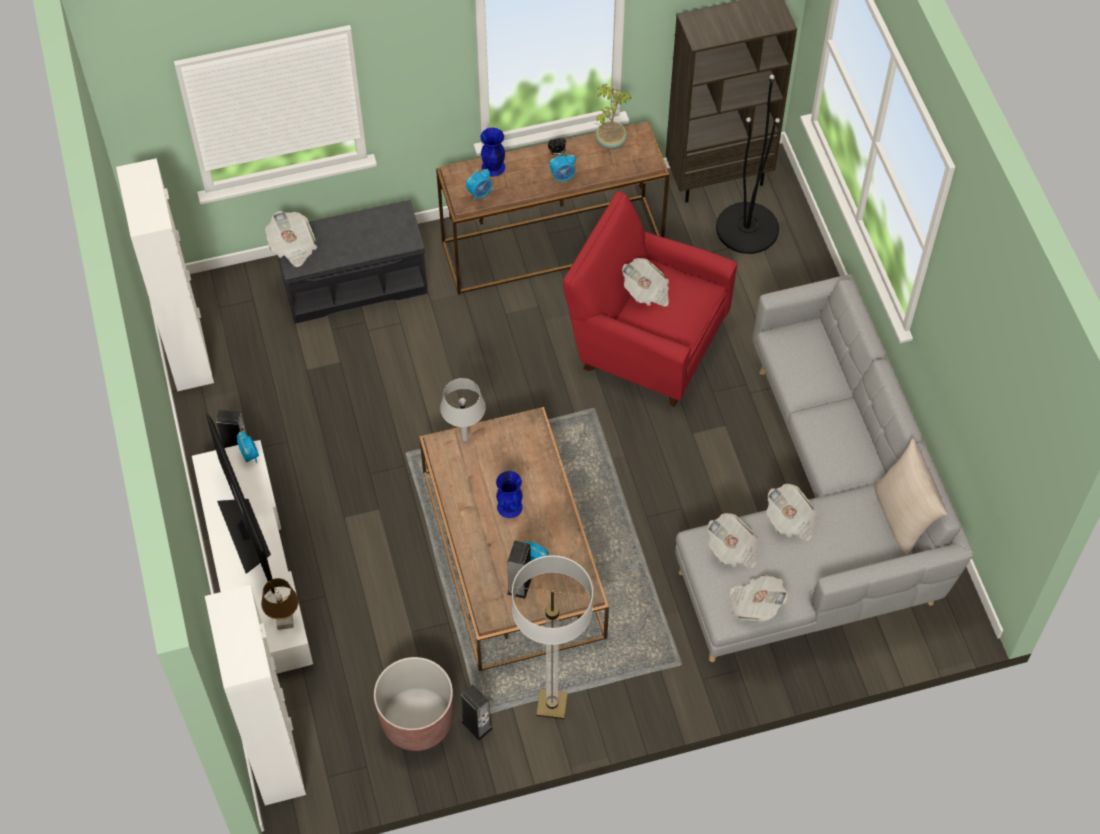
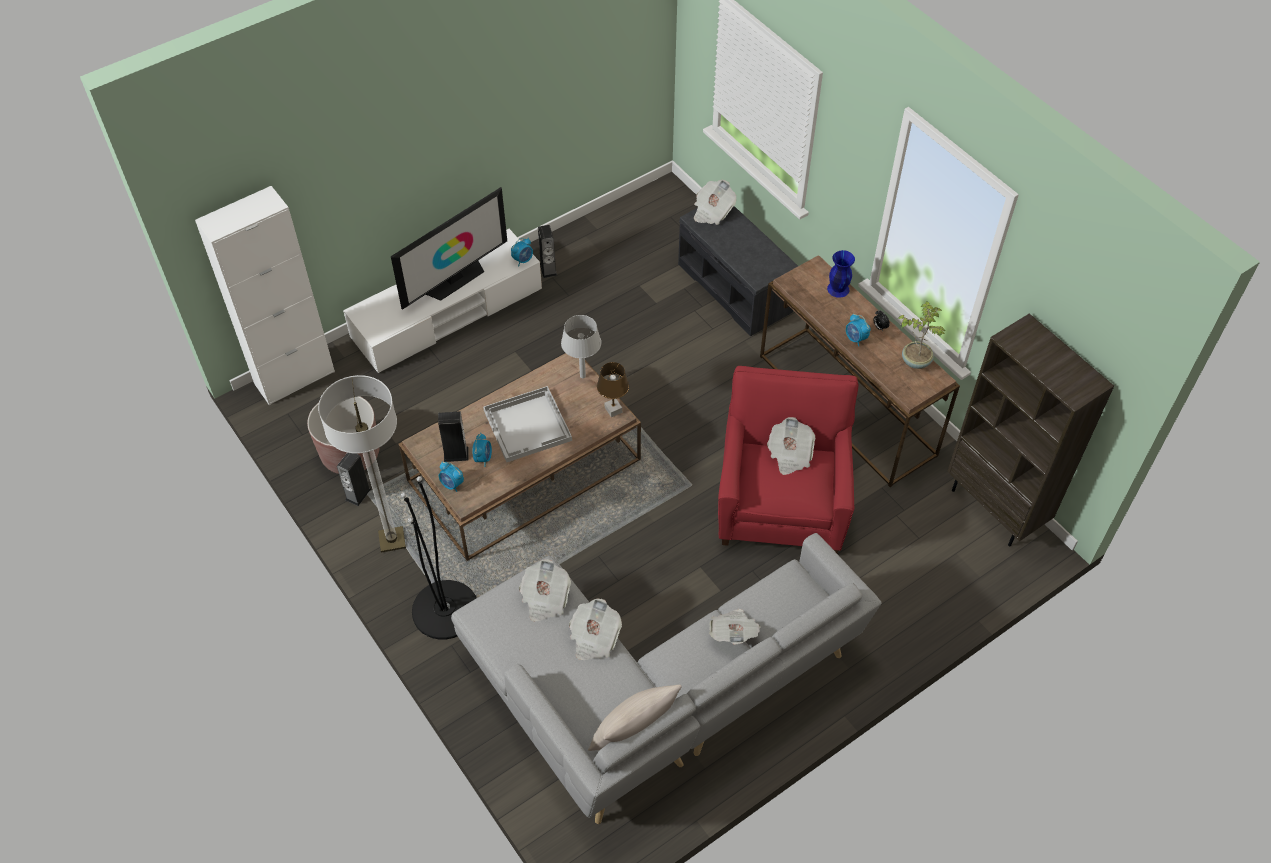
camera: 70 degrees right, 5 degrees down
white cabinet [116,158,214,391] -> none
brown table lamp [261,578,299,630] -> brown table lamp moved to [597,362,629,417]
alarm clock [466,169,492,201] -> alarm clock moved to [439,462,464,492]
blue vase [496,471,523,518] -> white tray [483,386,572,462]
black floor lamp [716,75,780,254] -> black floor lamp moved to [401,476,476,640]
newspaper [730,575,788,622] -> newspaper moved to [709,609,761,645]

